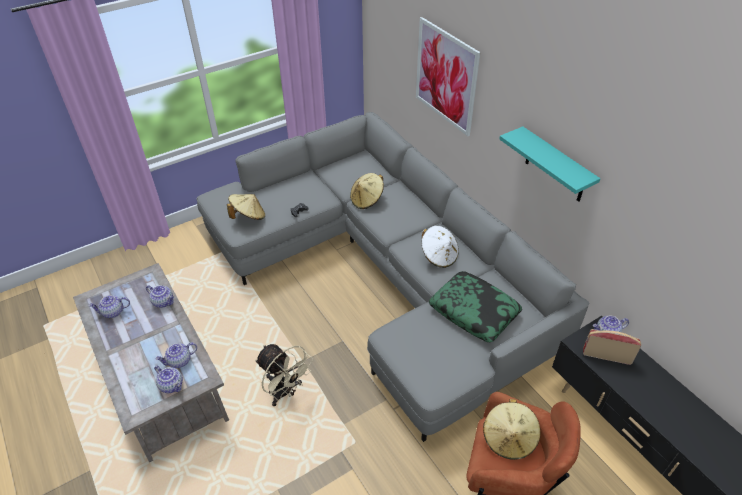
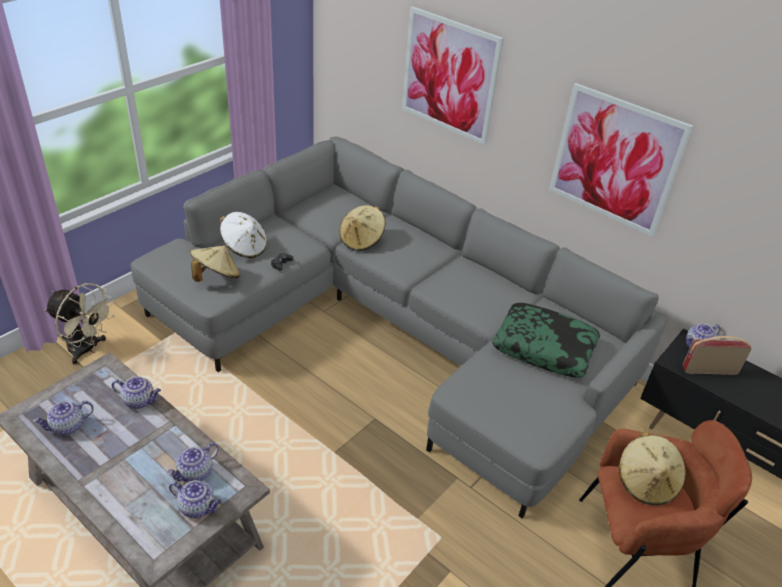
camera: 20 degrees left, 5 degrees down
beige fan [255,344,313,406] -> beige fan moved to [45,283,115,364]
white hat [422,226,459,268] -> white hat moved to [220,212,267,258]
turquoise shelf [499,126,600,202] -> picture [549,83,693,237]

